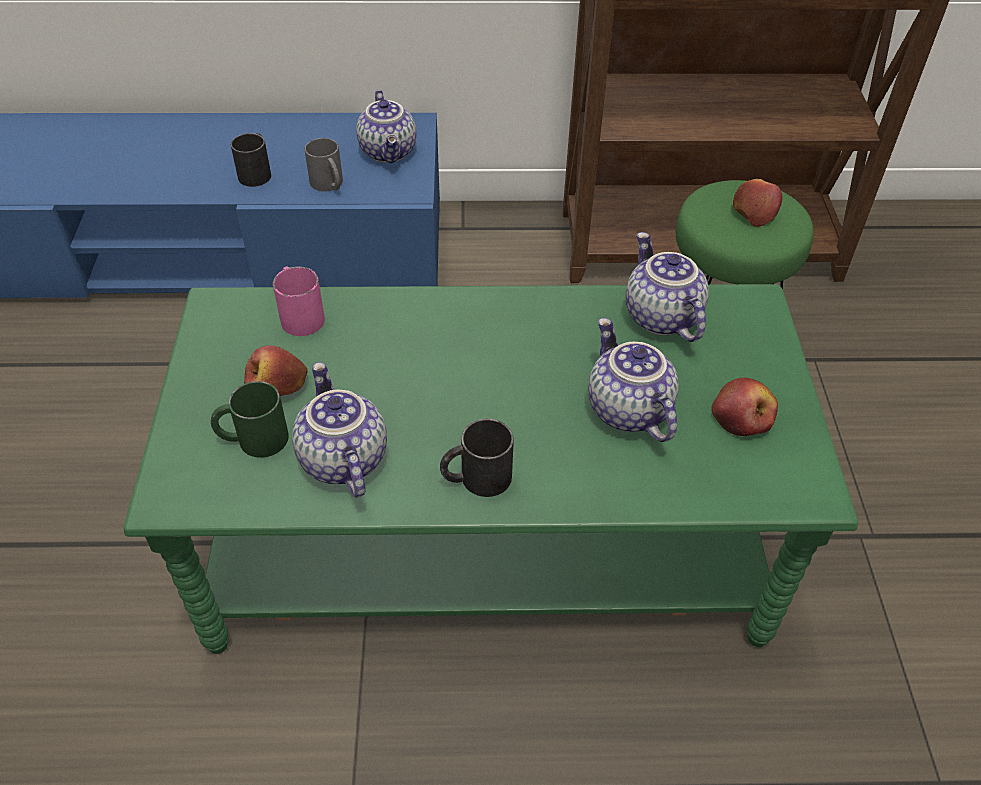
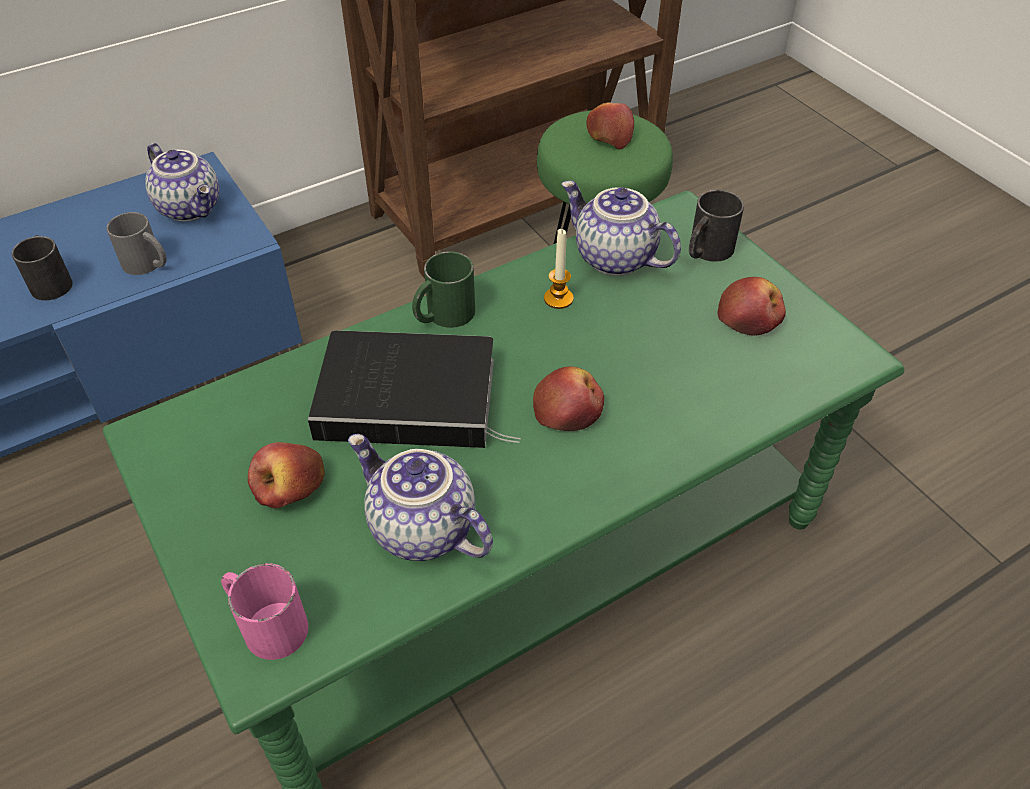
camera: 30 degrees left, 0 degrees up
green mug [211,381,289,458] -> green mug moved to [412,251,475,328]
pink mug [273,266,325,336] -> pink mug moved to [221,563,308,660]
black mug [440,419,514,497] -> black mug moved to [689,190,744,262]
teapot [588,318,679,442] -> none
none -> book [308,330,521,448]
none -> apple [533,366,604,431]
none -> candle [544,229,574,309]

